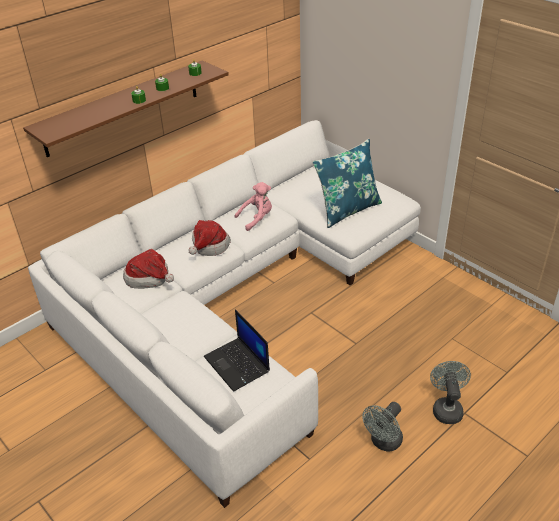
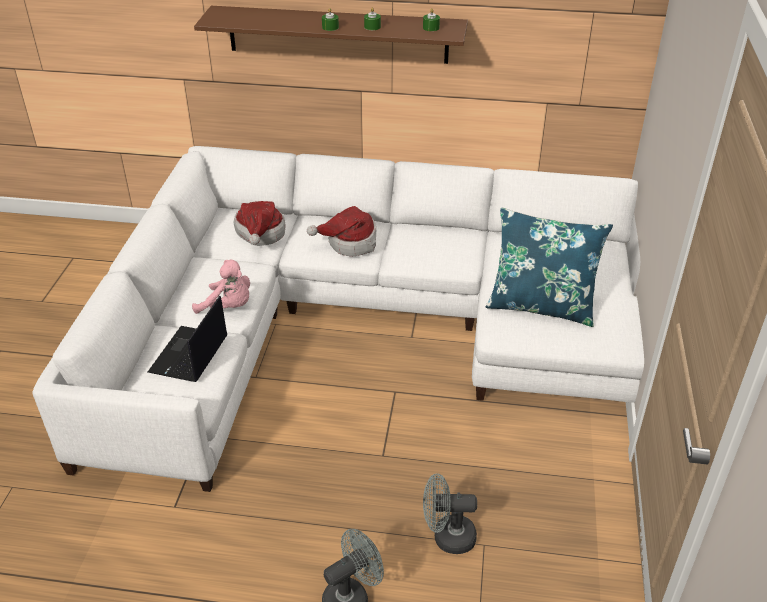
camera: 50 degrees right, 0 degrees up
pink plush toy [235,182,272,231] -> pink plush toy moved to [192,260,250,314]
grey fan [362,402,403,452] -> grey fan moved to [423,473,477,554]

